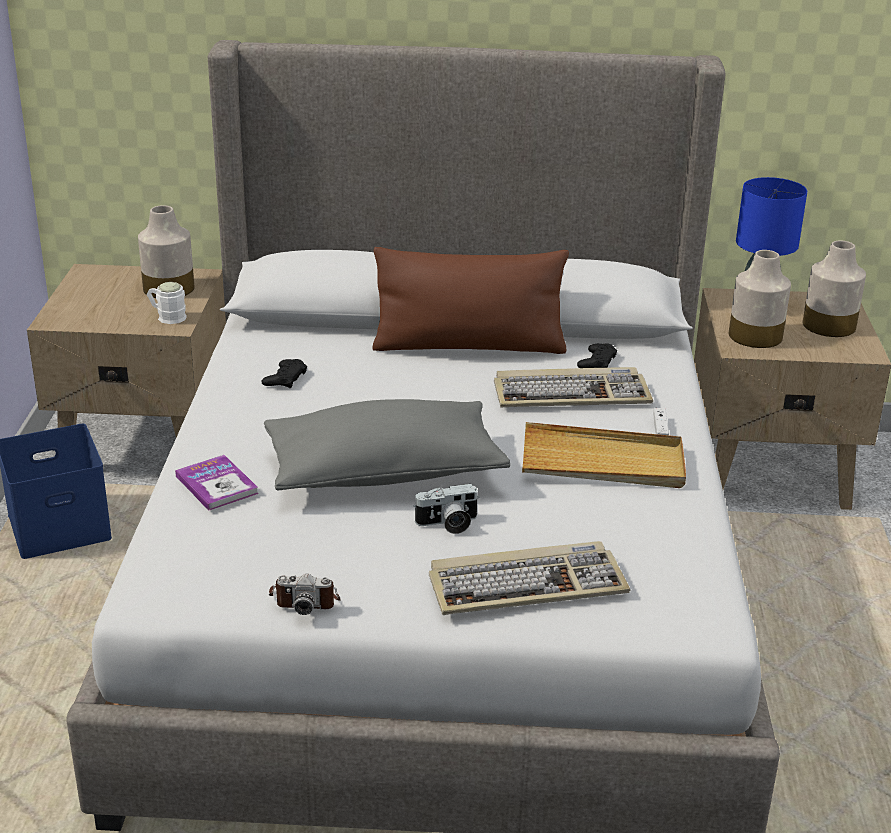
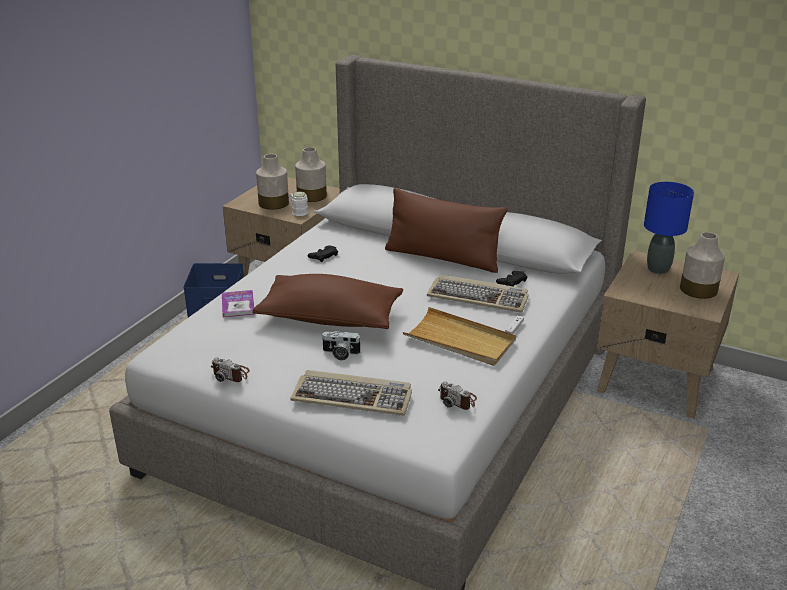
camera: 25 degrees right, 0 degrees up
grey pillow [264,399,510,490] -> brown pillow [252,274,403,329]
beige vase [729,250,791,348] -> beige vase moved to [256,154,289,210]
none -> camera [438,381,477,410]

